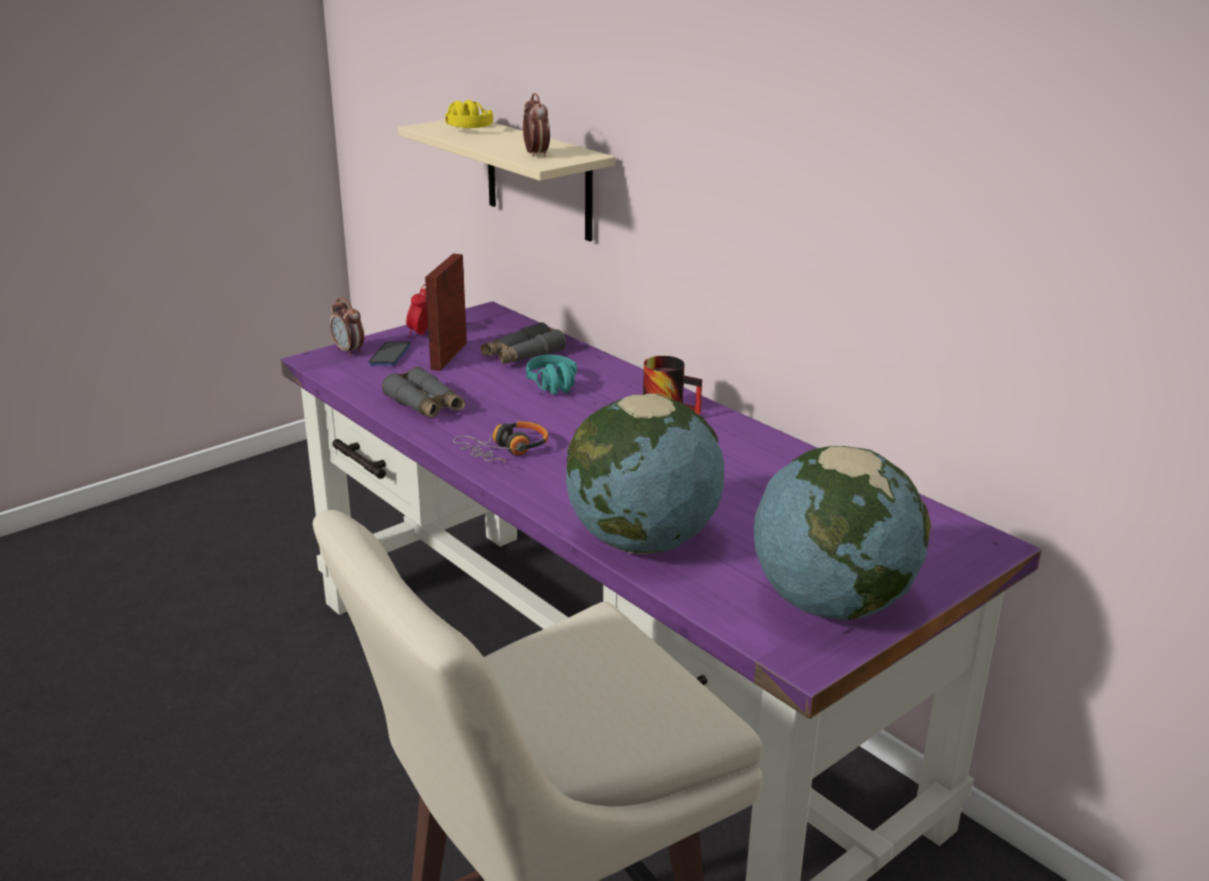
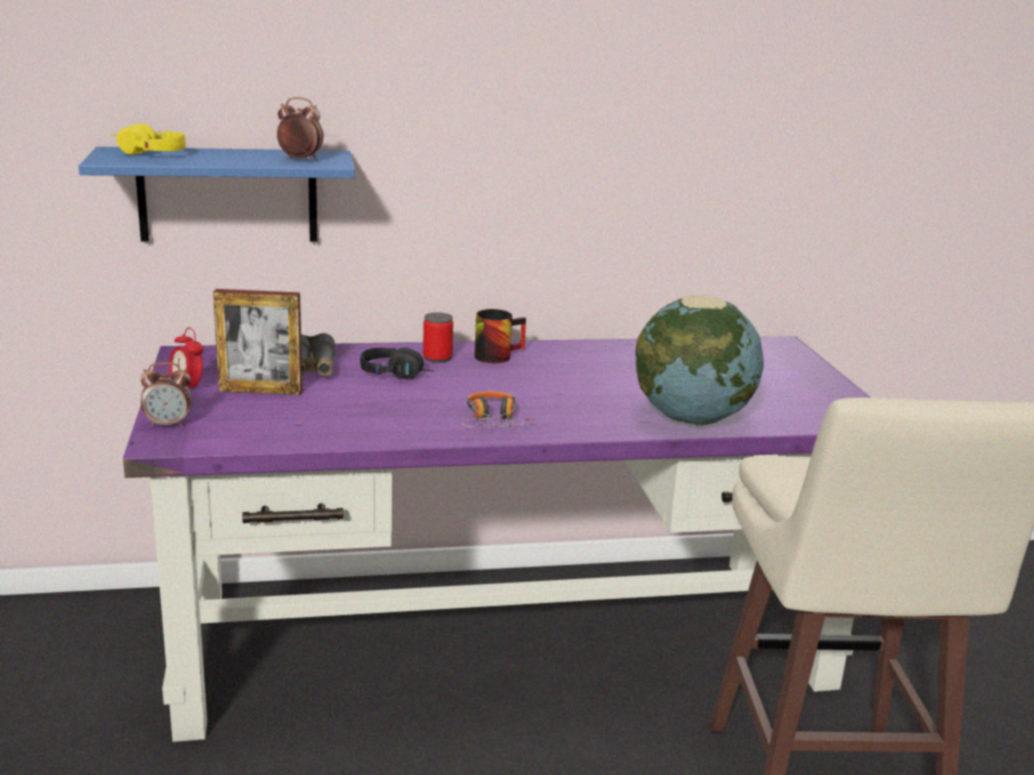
camera: 60 degrees left, 5 degrees down
phone [369,342,411,366] -> none
grey binoculars [382,367,465,418] -> none
beige shelf [398,120,616,241] -> blue shelf [79,147,355,242]
picture frame [425,254,467,371] -> picture frame turned 45 degrees counterclockwise [213,289,303,395]
turquoise headphones [526,355,577,395] -> black headphones [360,348,434,379]
globe [754,446,931,620] -> none
none -> can [423,313,453,363]

